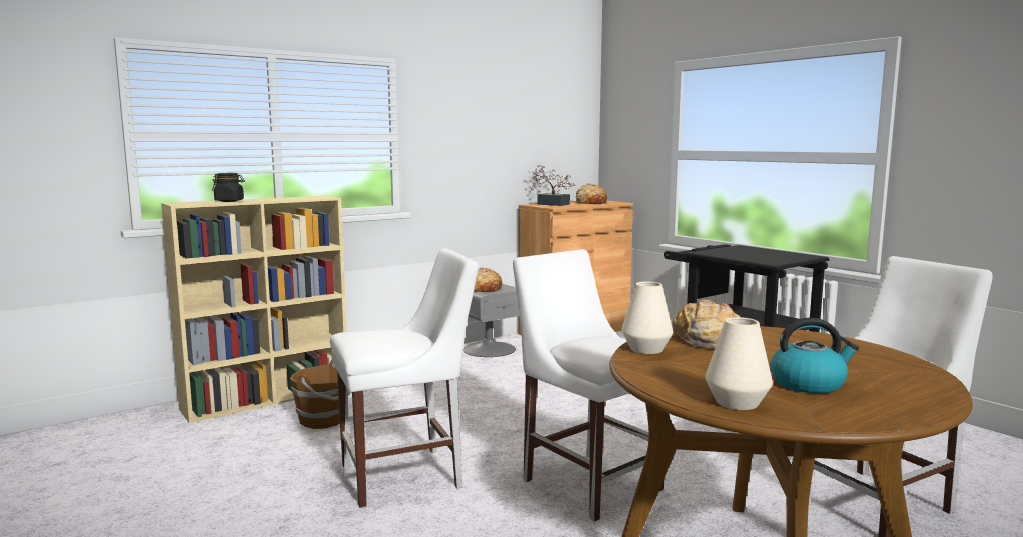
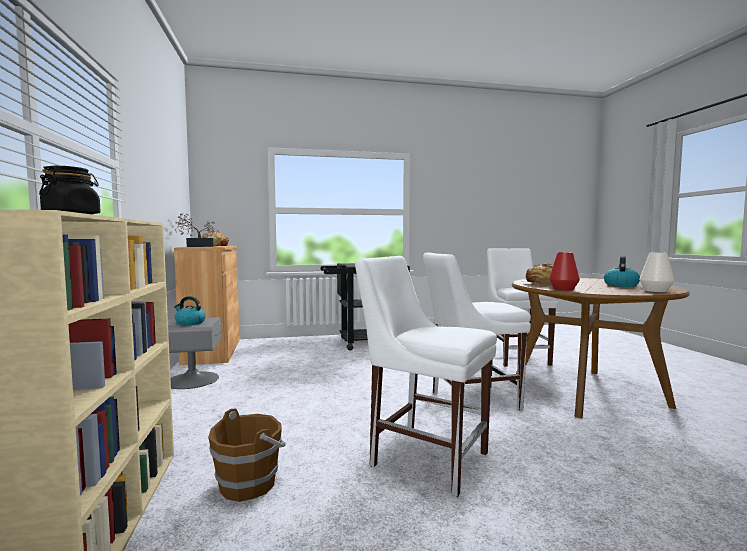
camera: 65 degrees left, 5 degrees down
white chair [330,248,479,508] -> white chair turned 60 degrees counterclockwise [355,256,497,497]
bread [474,268,503,292] -> kettle [174,296,206,325]
white vase [621,282,673,354] -> red vase [549,252,580,291]

